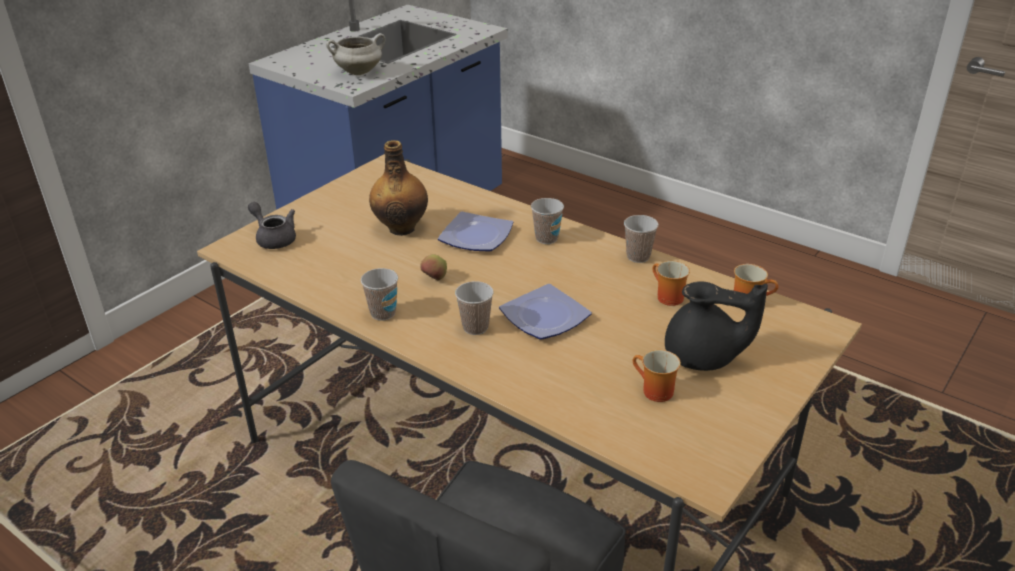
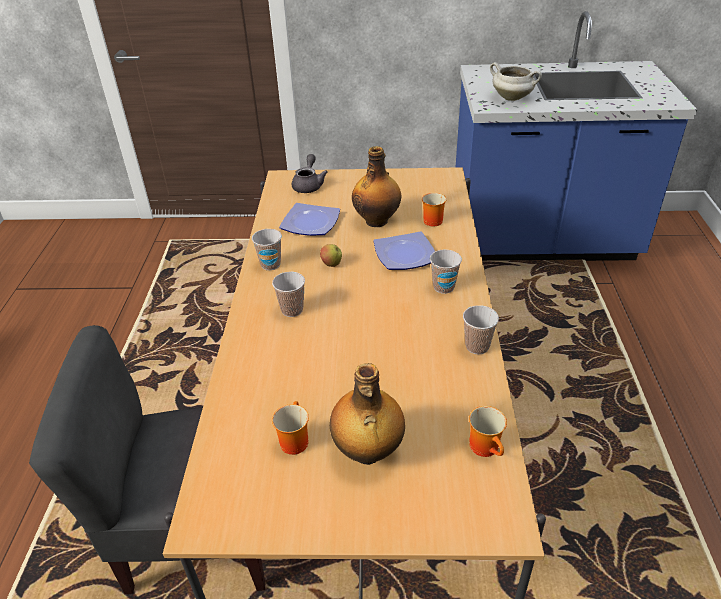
camera: 55 degrees right, 5 degrees up
plate [499,284,592,340] -> plate moved to [279,203,340,236]
mug [652,261,690,306] -> mug moved to [422,193,447,226]
black teapot [665,281,768,371] -> bottle [330,363,405,465]

